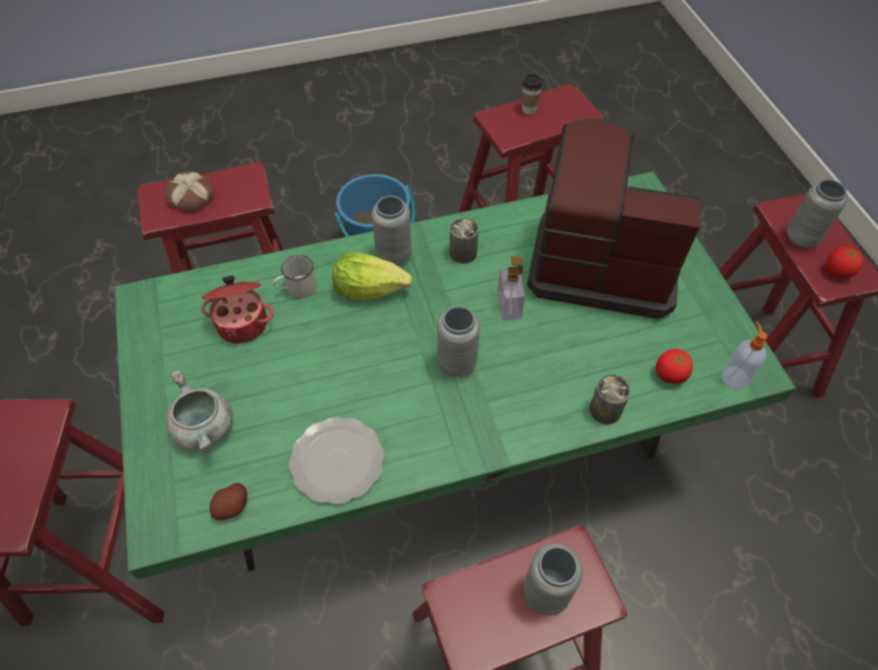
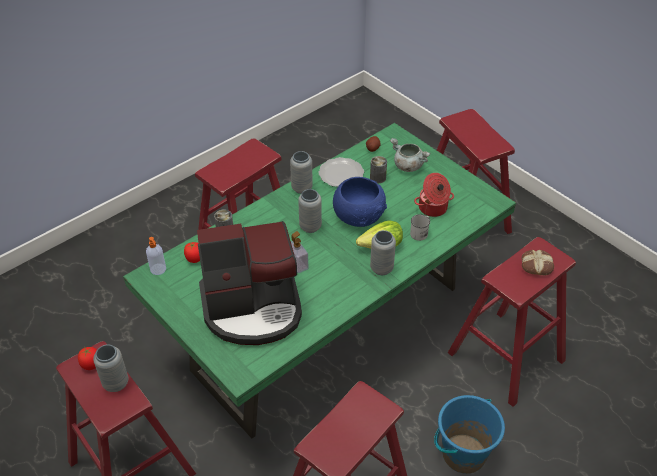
camera: 155 degrees right, 10 degrees down
can [450,218,479,264] -> can moved to [370,156,387,183]
cup [522,74,543,115] -> none
grey vase [523,544,583,616] -> grey vase moved to [290,151,313,194]
none -> blue bowl [333,177,387,227]

